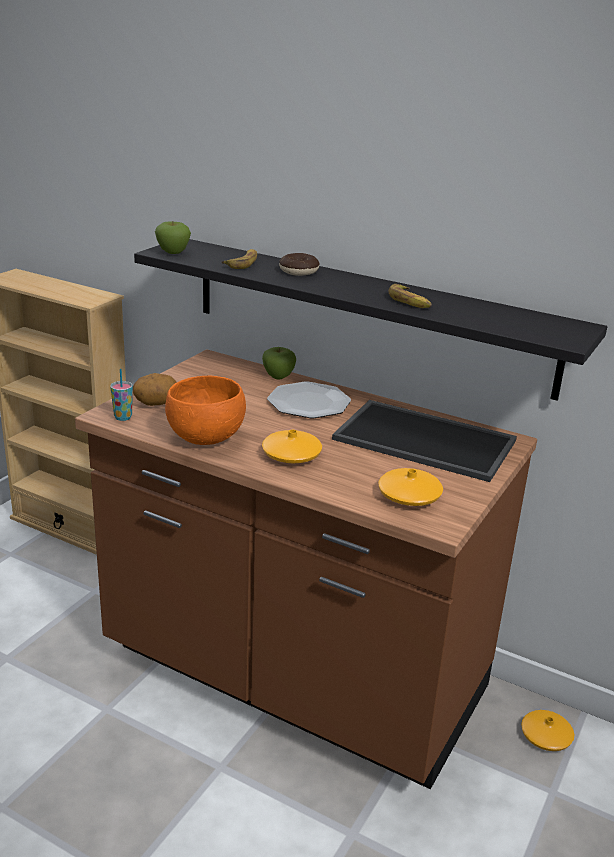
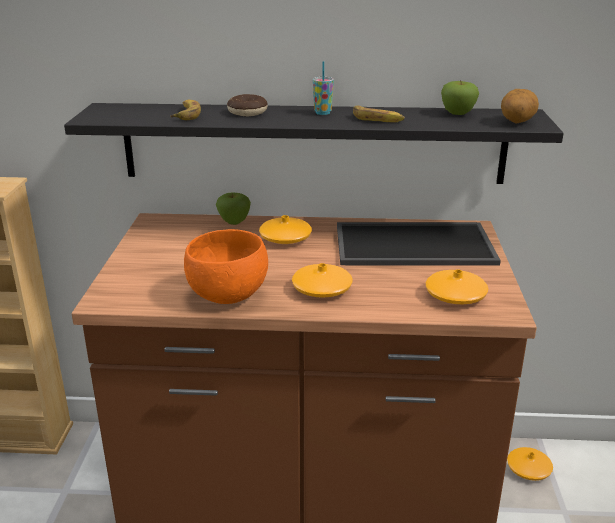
camera: 25 degrees left, 0 degrees up
cup [110,369,133,421] -> cup moved to [313,61,334,115]
potato [133,373,177,406] -> potato moved to [501,89,539,123]
apple [155,222,191,254] -> apple moved to [441,80,479,115]
plate [267,382,351,418] -> orange vase [259,215,312,244]

